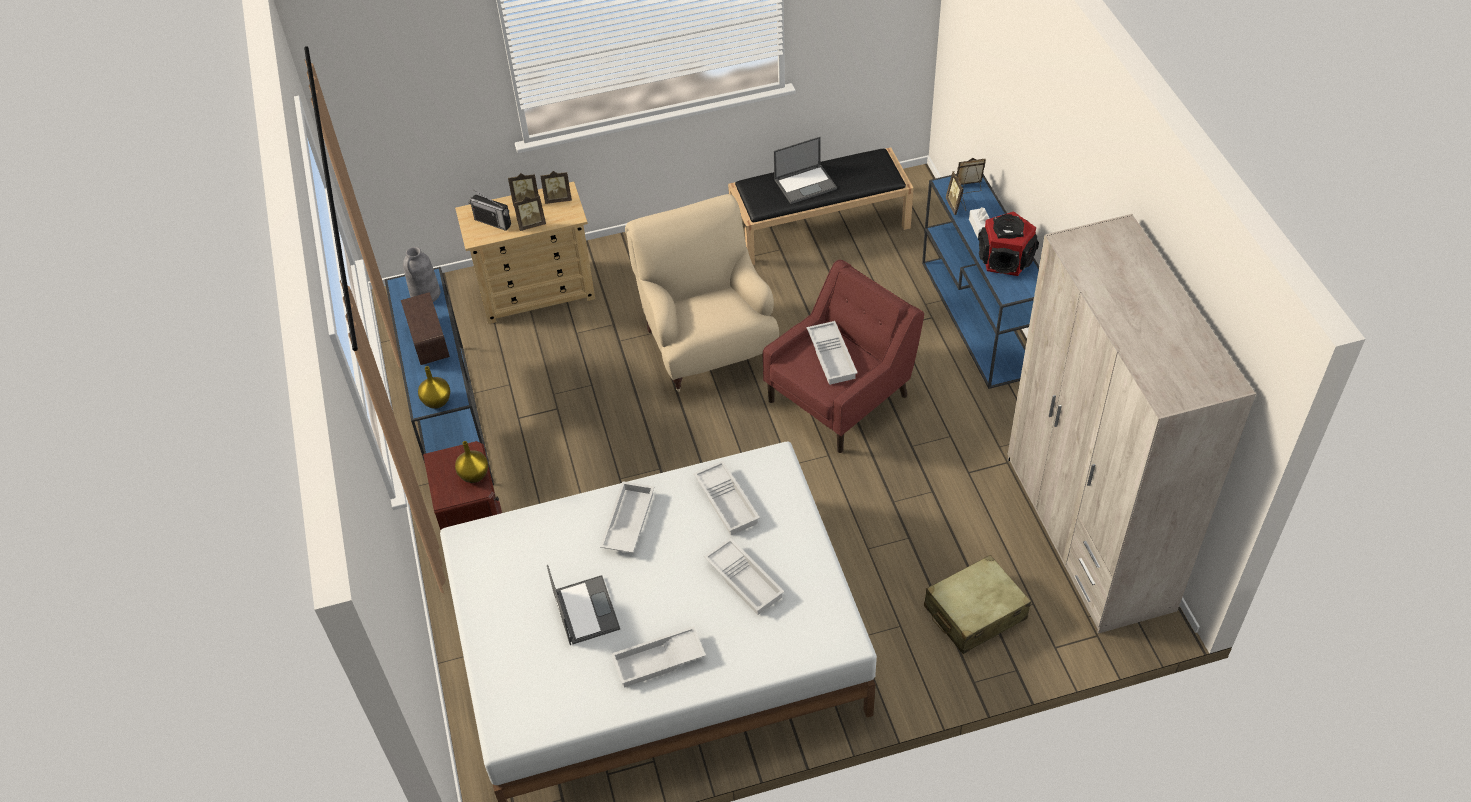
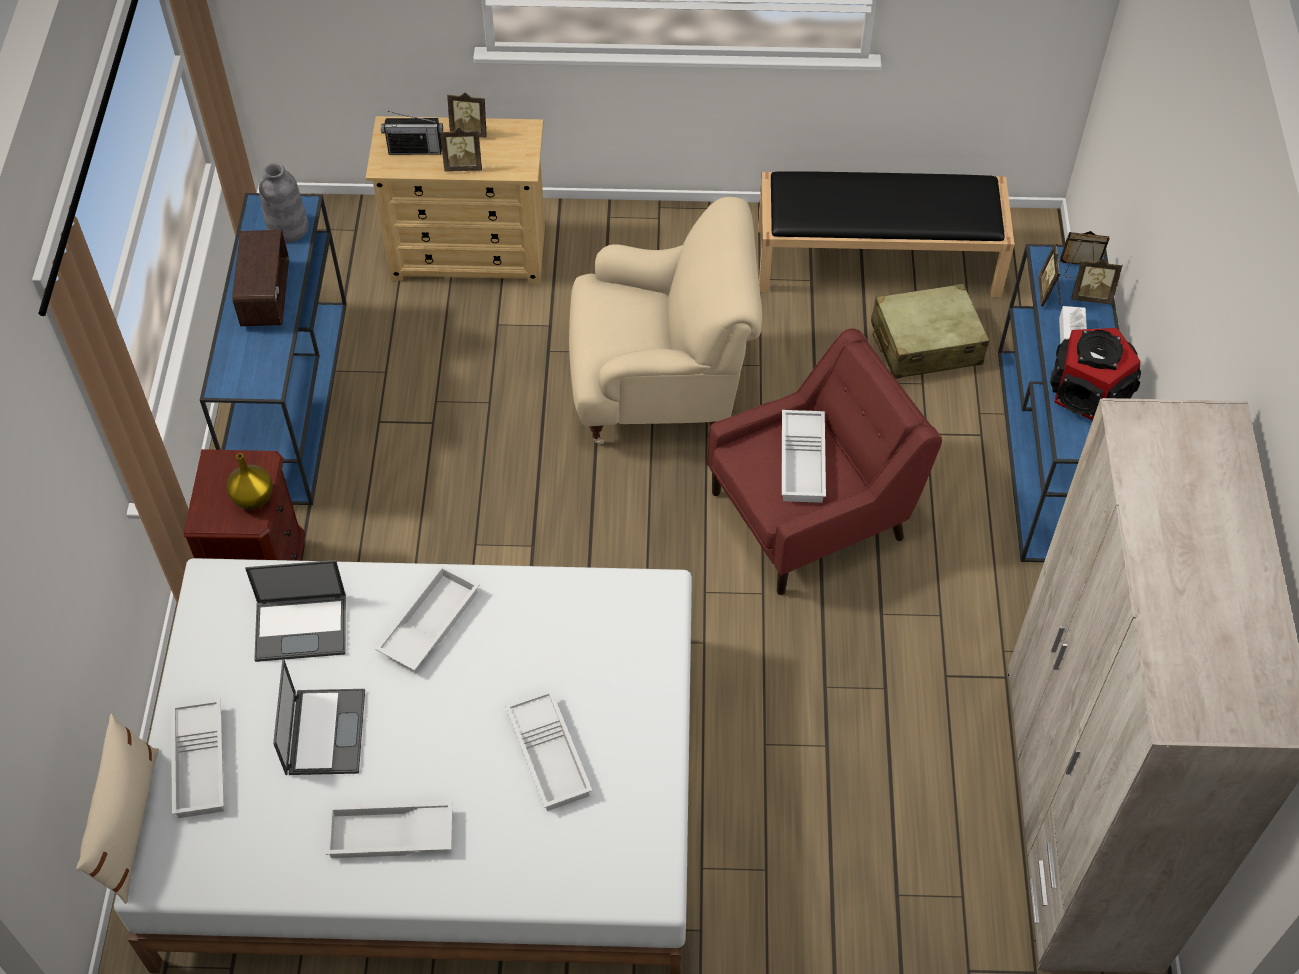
camera: 15 degrees right, 5 degrees up
yellow vase [418,366,450,409] -> none
radio [468,190,511,231] -> radio turned 45 degrees counterclockwise [381,111,443,155]
picture frame [540,171,572,204] -> picture frame moved to [1071,259,1123,305]
beige armchair [625,194,779,392] -> beige armchair turned 90 degrees clockwise [569,197,762,444]
white tray [693,461,760,535] -> white tray moved to [171,698,224,818]
laptop [774,137,837,204] -> laptop moved to [245,560,346,662]
beige suitcase [924,555,1031,654] -> beige suitcase moved to [871,283,989,379]
none -> beige pillow [76,713,159,904]

